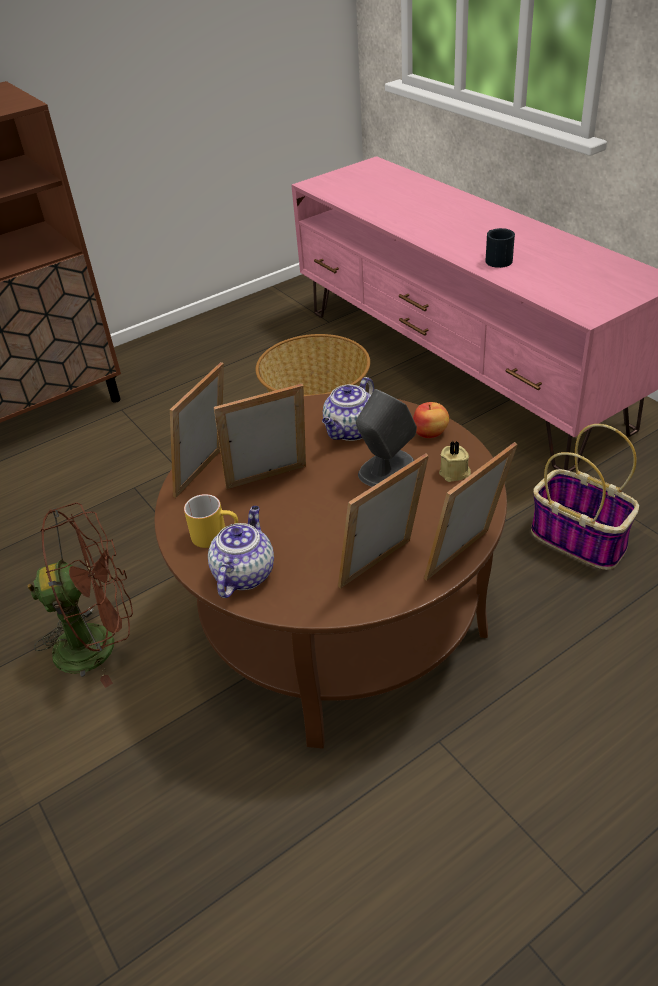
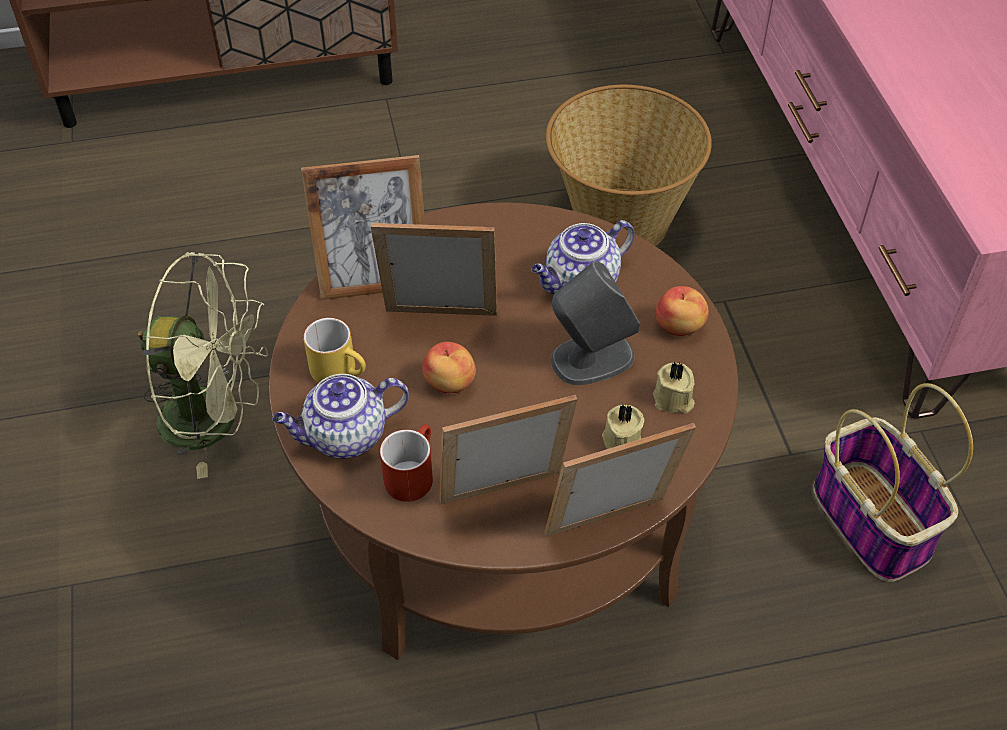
camera: 20 degrees right, 10 degrees up
brown fan [28,503,133,688] -> green fan [138,251,268,479]
picture frame [170,362,224,498] -> picture frame turned 150 degrees counterclockwise [301,155,425,300]
teapot [208,506,274,598] -> teapot turned 150 degrees counterclockwise [272,374,409,459]
black mug [486,228,515,268] -> none
none -> red mug [380,424,433,502]
none -> apple [422,342,476,393]
none -> beige candle [602,404,644,449]

